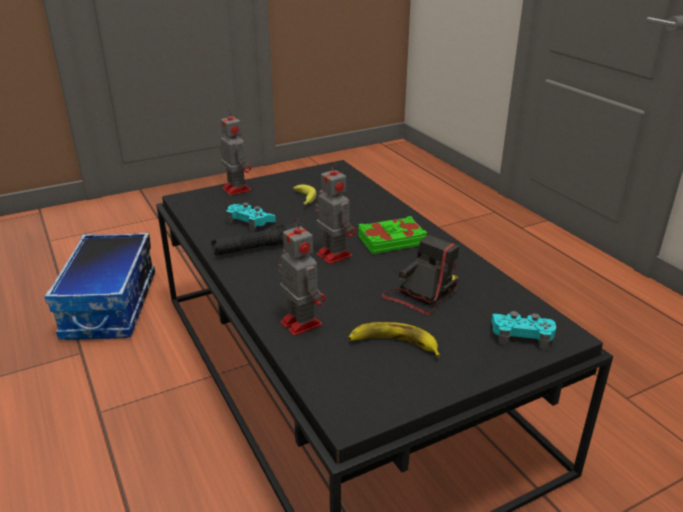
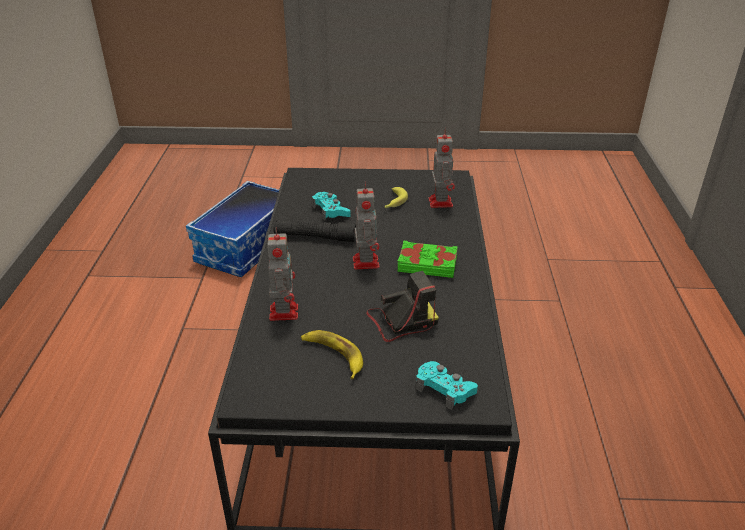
camera: 30 degrees right, 5 degrees up
toy robot [220,109,251,196] -> toy robot moved to [429,128,455,208]

